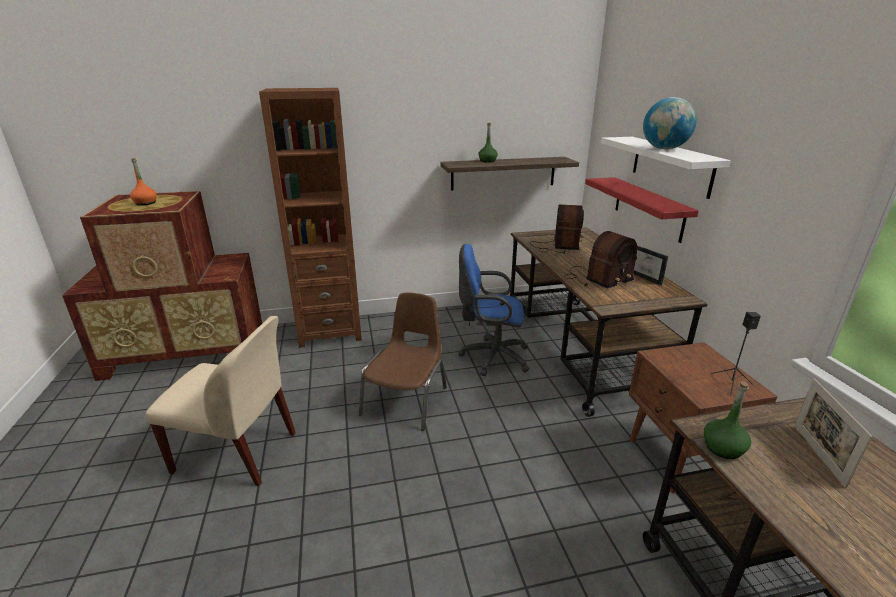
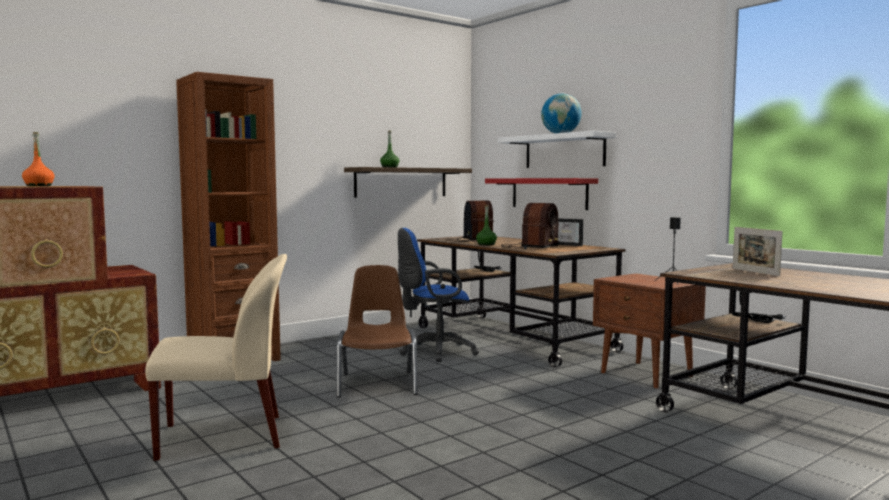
camera: 25 degrees left, 20 degrees down
green bottle [704,381,751,459] -> green bottle moved to [476,205,497,246]

